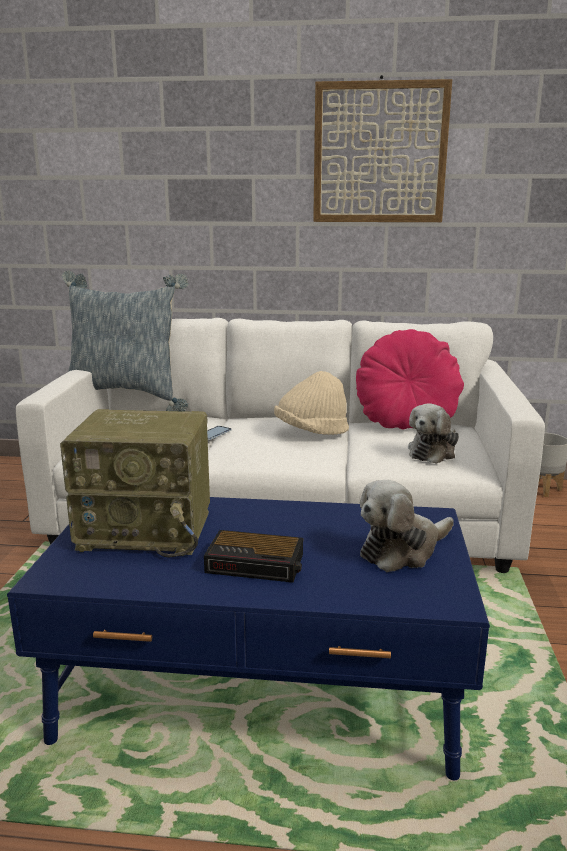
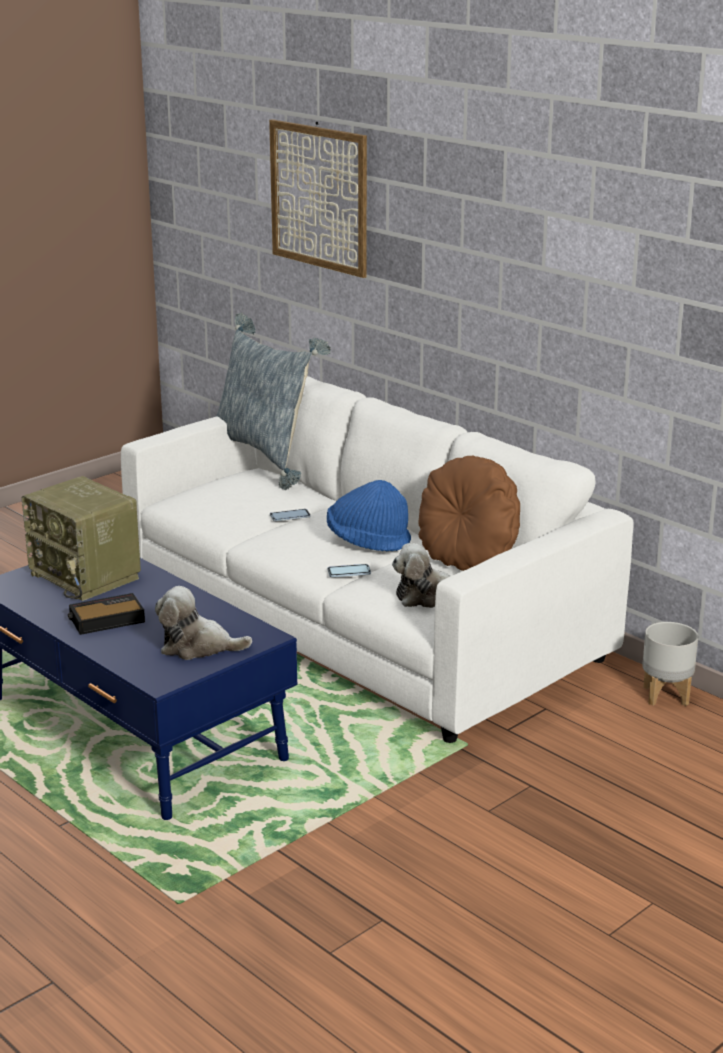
camera: 40 degrees right, 5 degrees up
alarm clock [204,530,303,583] -> alarm clock turned 105 degrees clockwise [68,593,145,635]
beige hat [274,371,349,435] -> blue hat [327,480,411,551]
picture [313,75,452,222] -> picture moved to [269,119,367,278]
pink pillow [356,329,464,429] -> brown pillow [418,456,520,571]
none -> phone [327,564,371,577]

